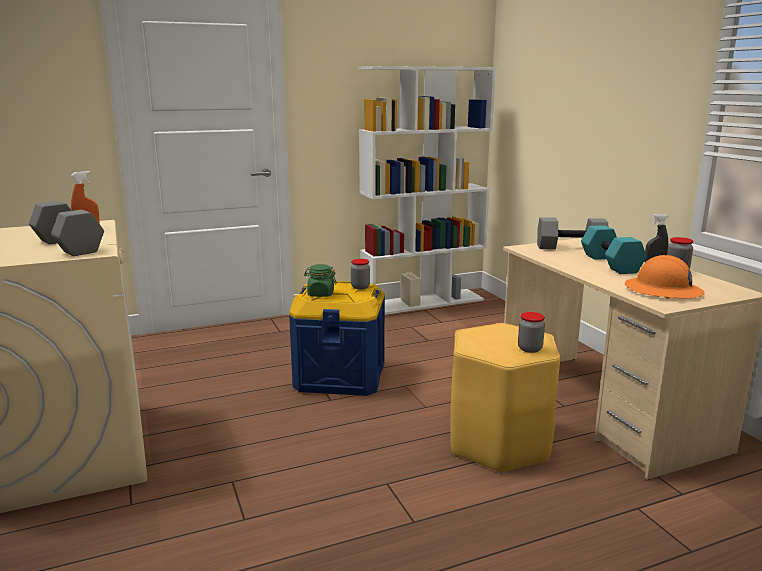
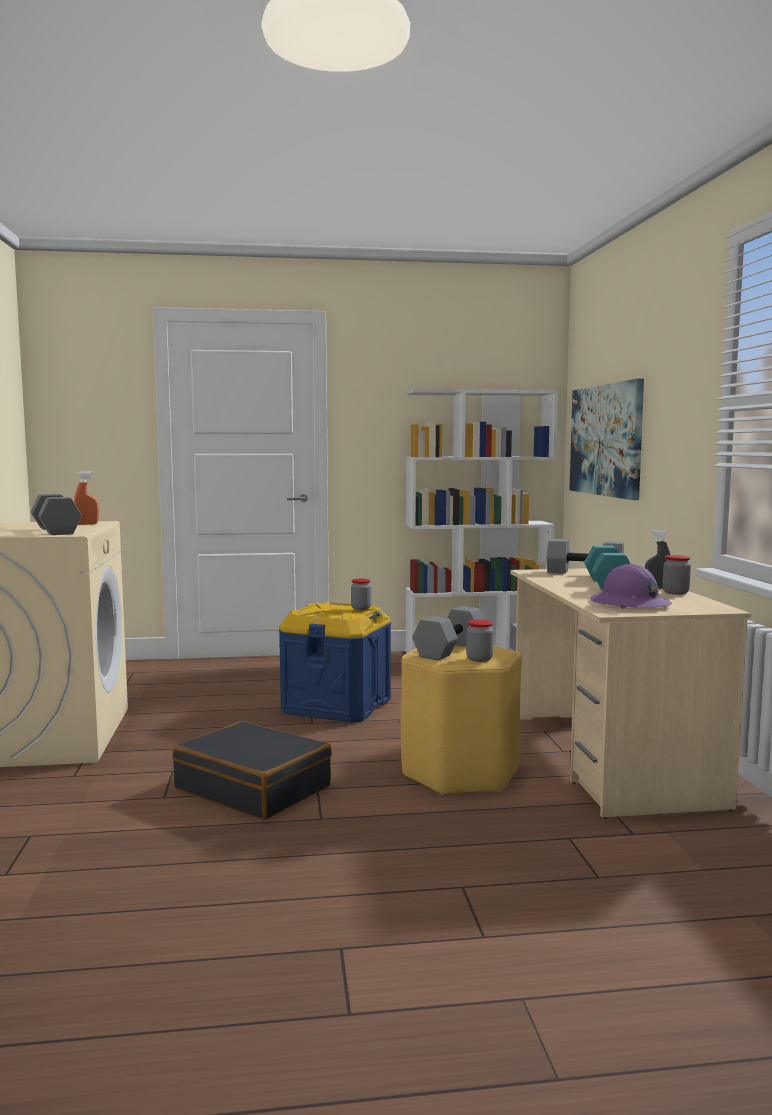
camera: 15 degrees right, 10 degrees down
green jar [304,264,337,297] -> none
orange hard hat [625,255,705,299] -> purple hard hat [590,564,672,609]
none -> black suitcase [172,721,332,820]
none -> grey dumbbell [412,606,484,660]
none -> picture [569,379,644,500]

